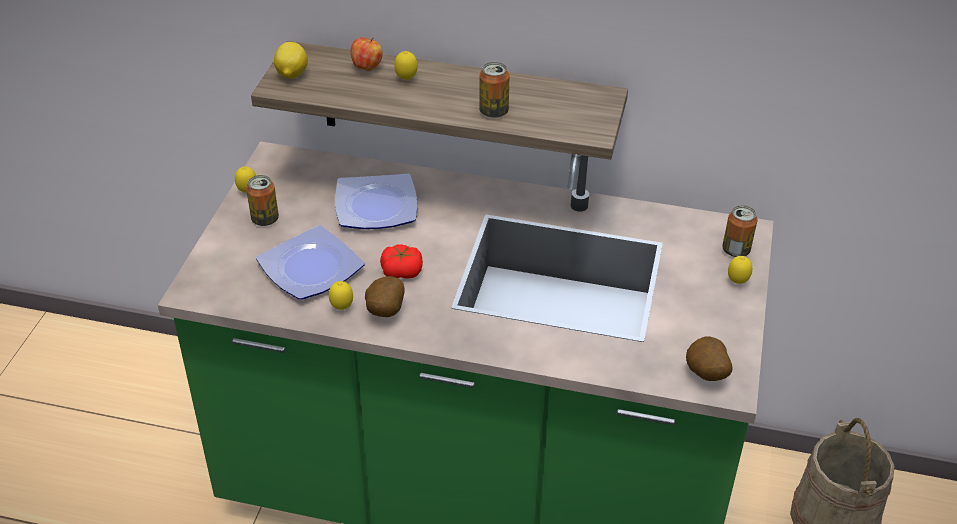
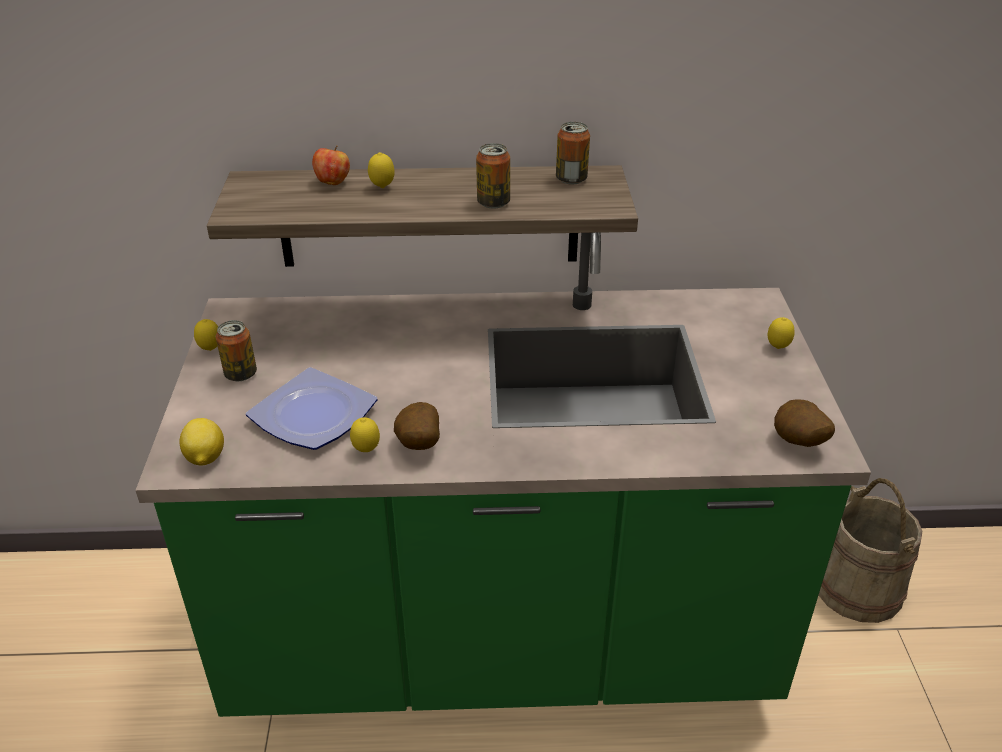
camera: 15 degrees left, 5 degrees down
lemon [274,42,308,79] -> lemon moved to [180,418,224,465]
plate [335,174,417,229] -> none
tomato [380,244,423,279] -> none
can [722,205,757,257] -> can moved to [556,122,590,185]

